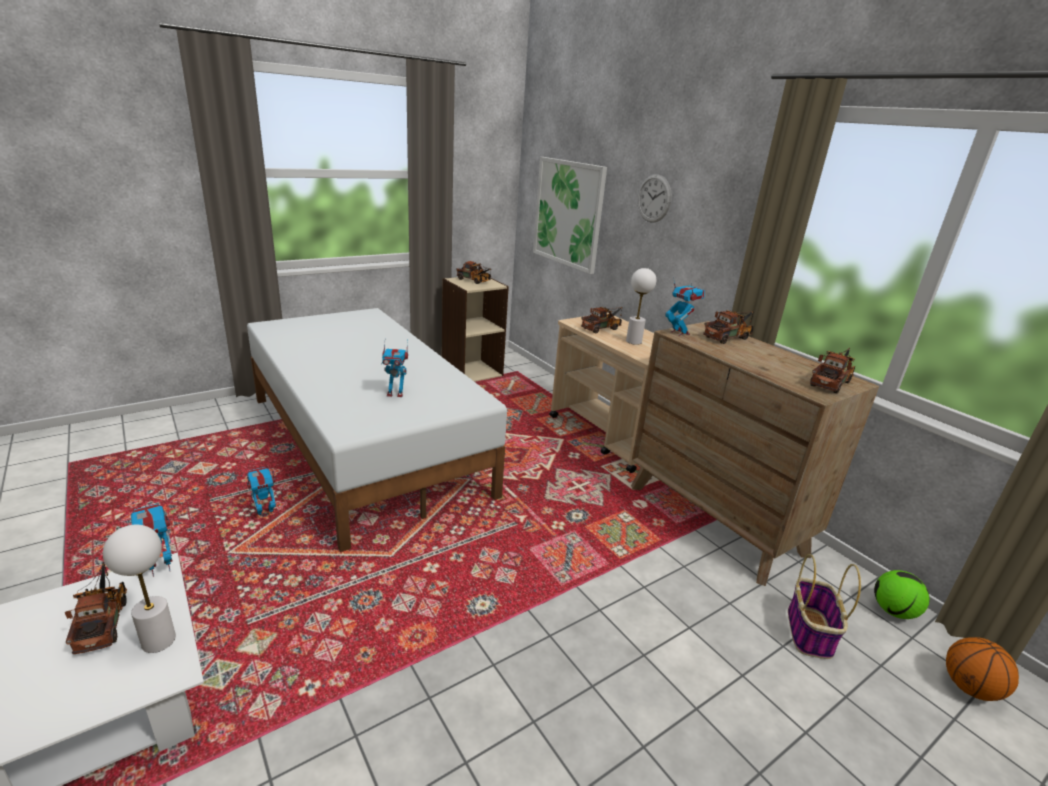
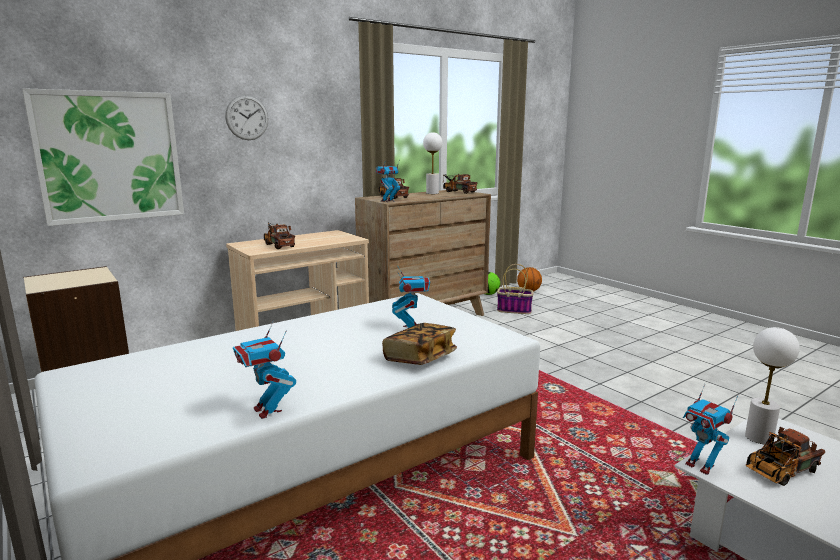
camera: 90 degrees left, 10 degrees down
toy robot [247,467,276,517] -> toy robot moved to [233,320,296,419]
toy truck [456,261,492,284] -> none
white table lamp [626,268,656,345] -> white table lamp moved to [423,132,442,194]
none -> book [382,323,457,365]

